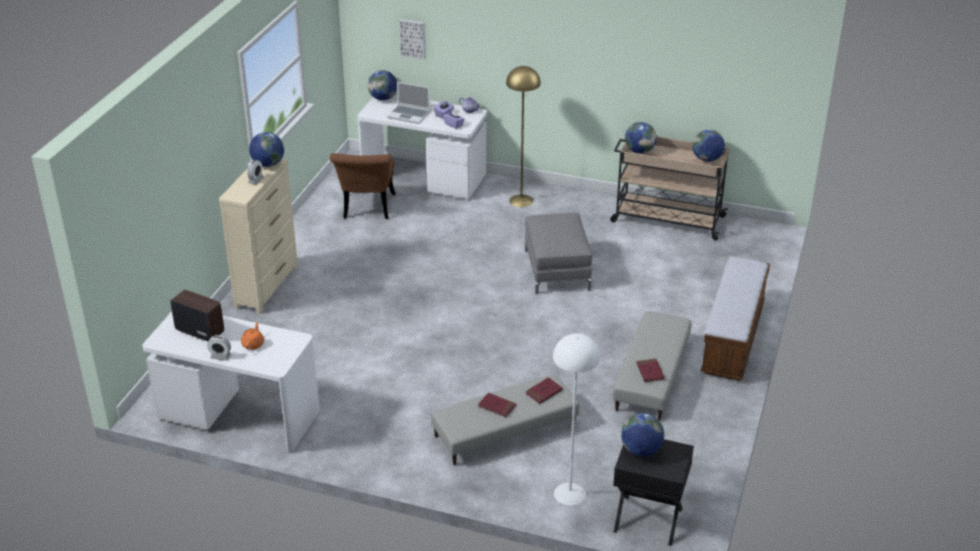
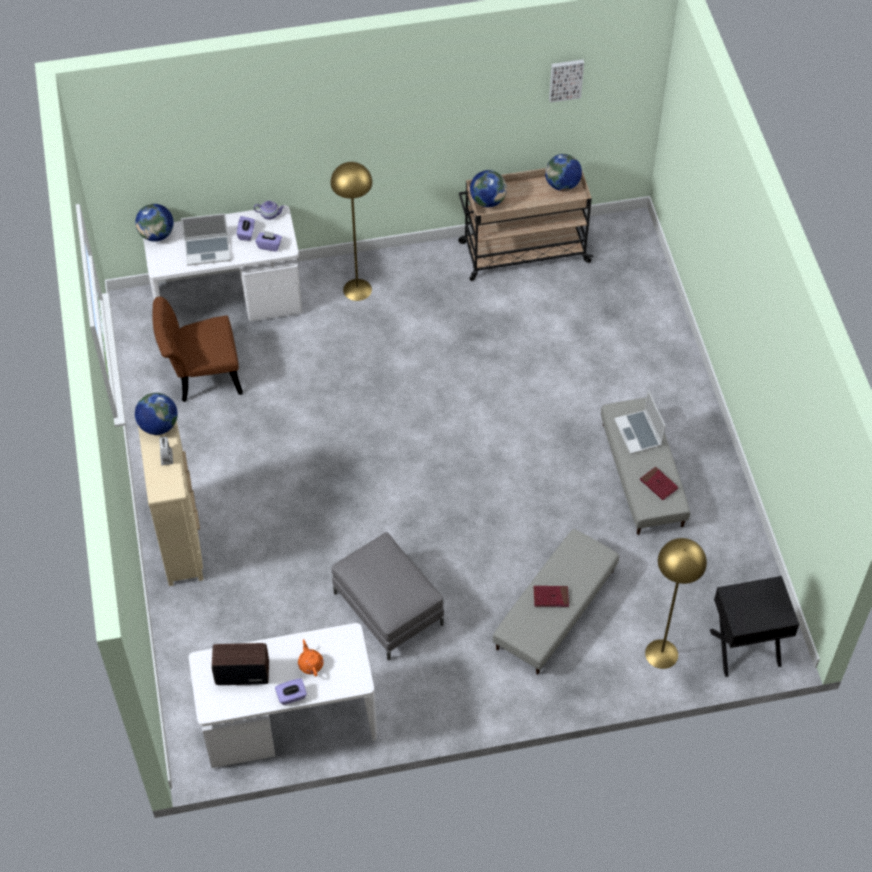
camera: 30 degrees left, 20 degrees up
alarm clock [207,335,231,361] -> purple tissue box [275,678,307,705]
brown chair [330,153,396,219] -> brown chair turned 105 degrees clockwise [152,296,243,402]
picture [399,19,426,59] -> picture moved to [549,59,584,103]
grey ottoman [525,213,592,294] -> grey ottoman moved to [332,532,444,660]
red book [525,377,563,404] -> none
white floor lamp [553,334,601,506] -> yellow floor lamp [645,538,707,669]
globe [621,413,664,457] -> none
bench [701,256,770,381] -> none
none -> laptop [614,391,665,454]

